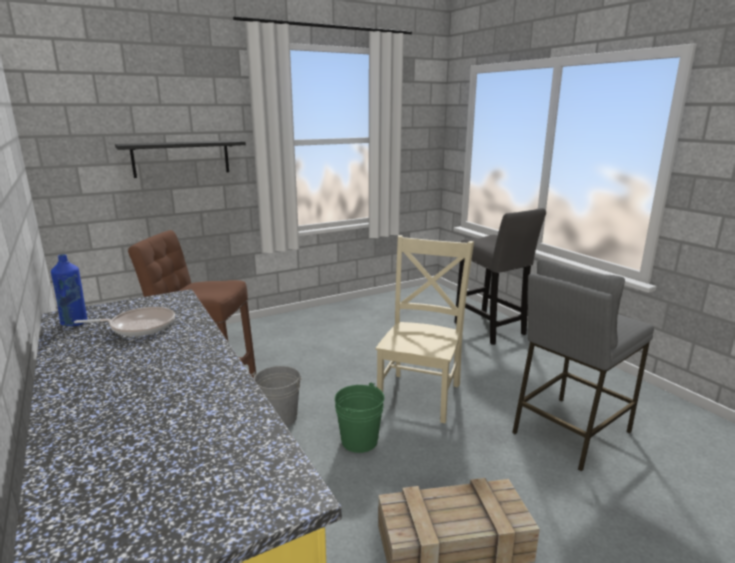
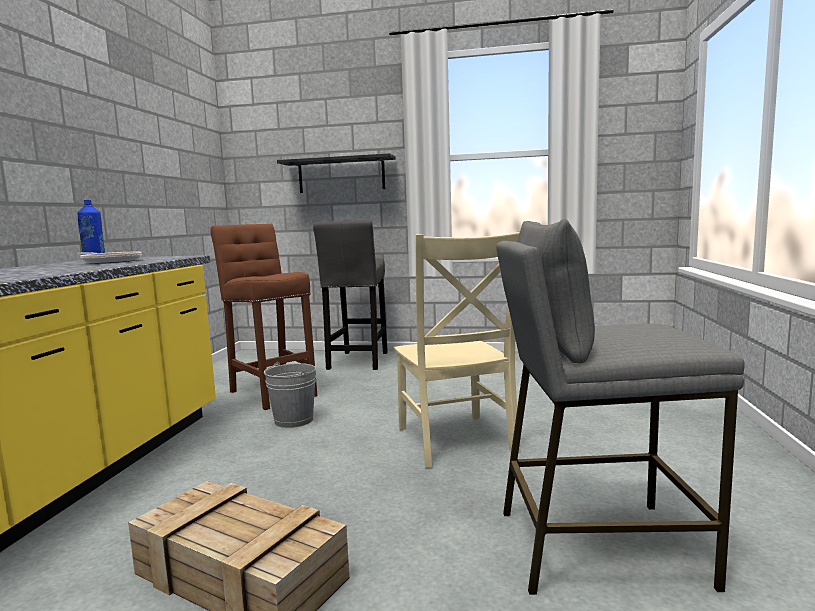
camera: 40 degrees right, 10 degrees down
green bucket [335,382,384,453] -> none
beige chair [375,235,474,423] -> beige chair turned 105 degrees clockwise [394,230,521,468]
grey stool [454,208,546,345] -> grey stool moved to [313,220,388,370]

